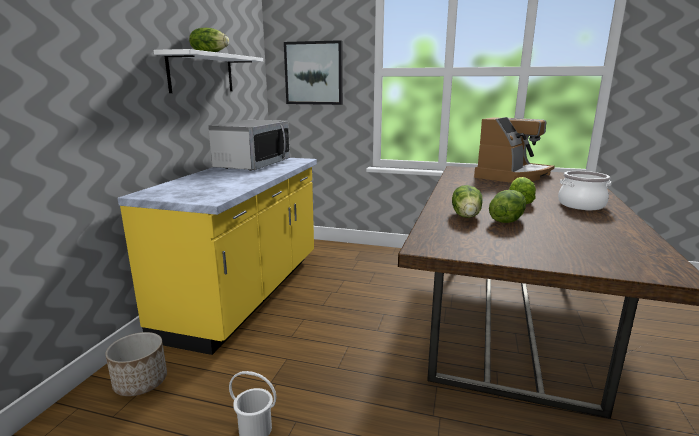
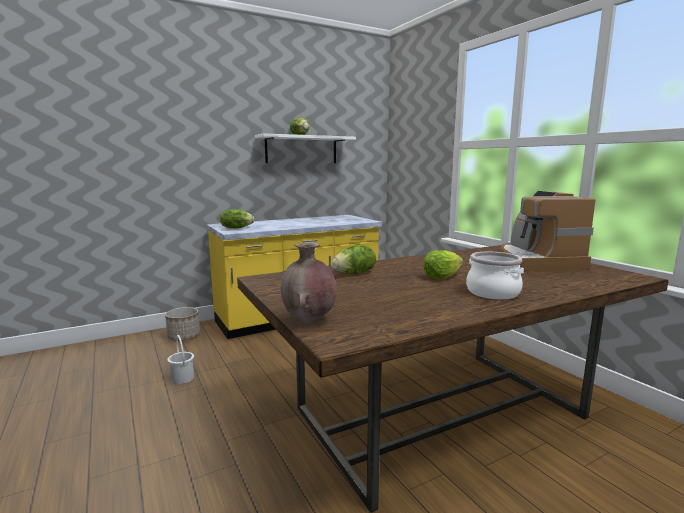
camera: 45 degrees right, 5 degrees down
microwave [208,120,290,171] -> none
picture [284,40,343,105] -> none
coffee machine [474,117,555,183] -> coffee machine turned 90 degrees clockwise [500,191,596,271]
lettuce [489,190,526,223] -> lettuce moved to [220,209,254,229]
none -> brown vase [280,242,337,323]

